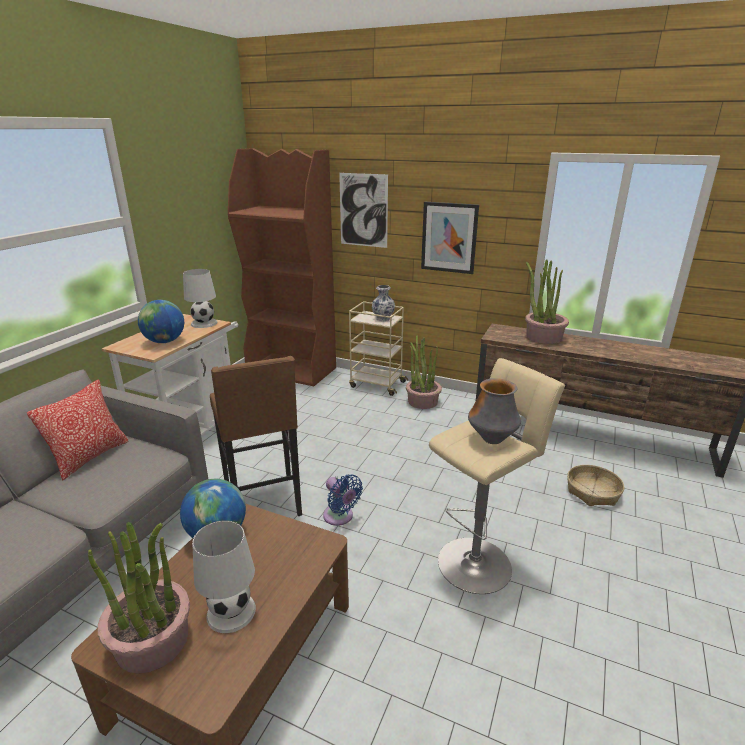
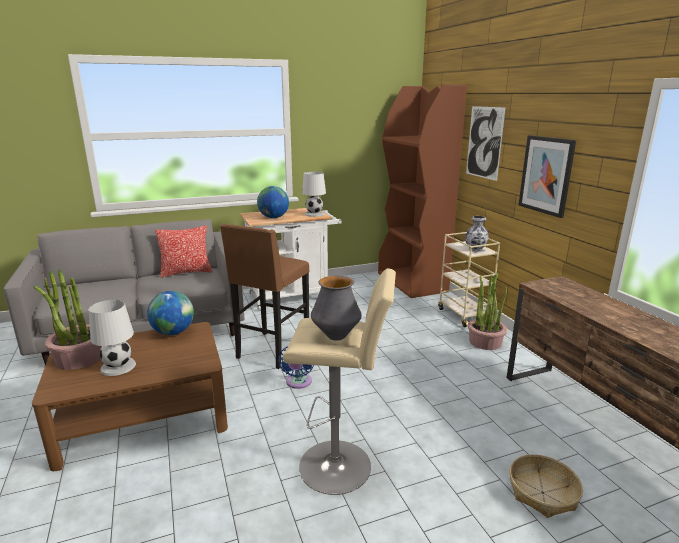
camera: 45 degrees right, 5 degrees down
potted plant [525,259,569,344] -> none

